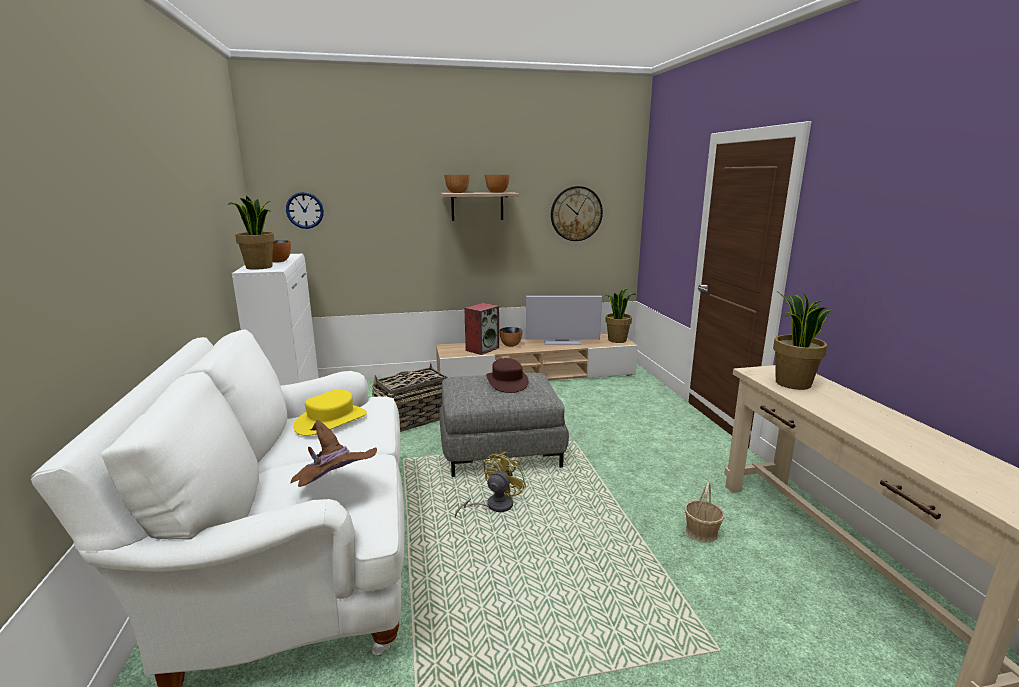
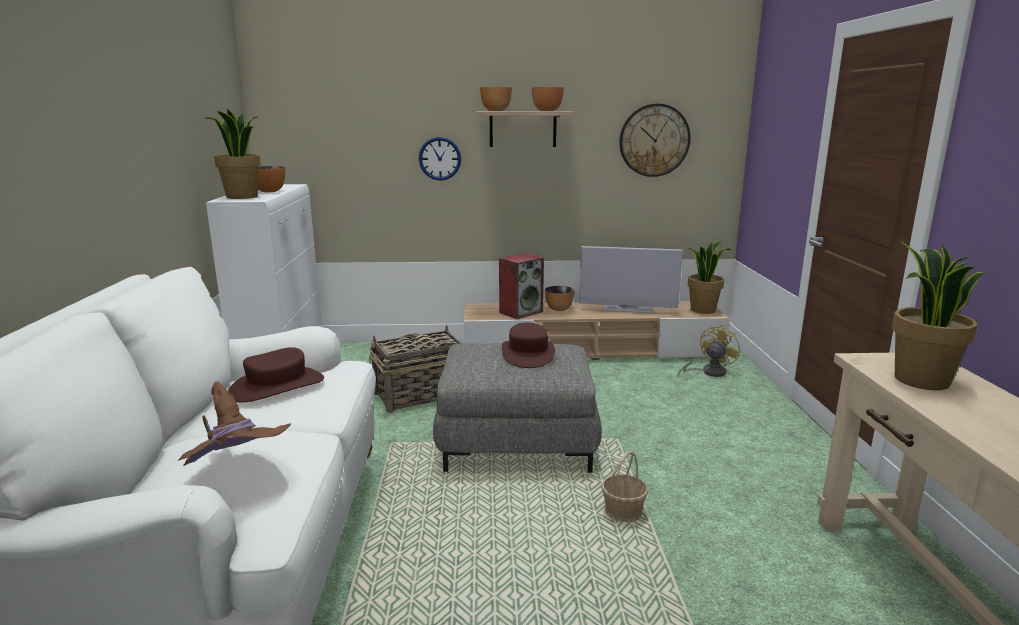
camera: 10 degrees right, 0 degrees up
wall clock [286,192,324,229] -> wall clock moved to [419,137,461,181]
yellow hat [293,389,367,436] -> brown hat [228,347,324,403]
yellow fan [455,452,526,518] -> yellow fan moved to [678,325,740,377]
basket [684,482,725,542] -> basket moved to [601,451,649,522]

